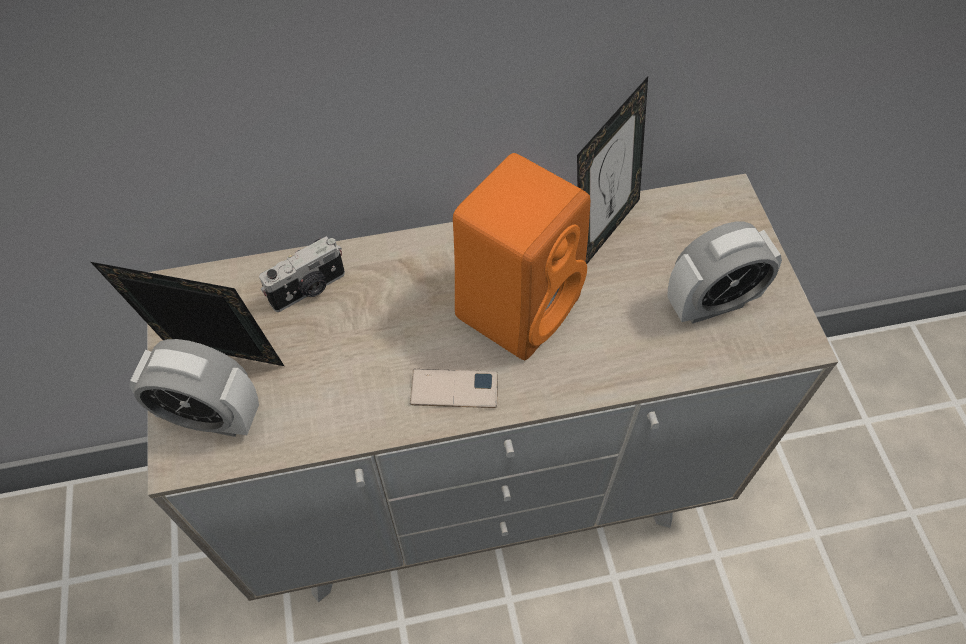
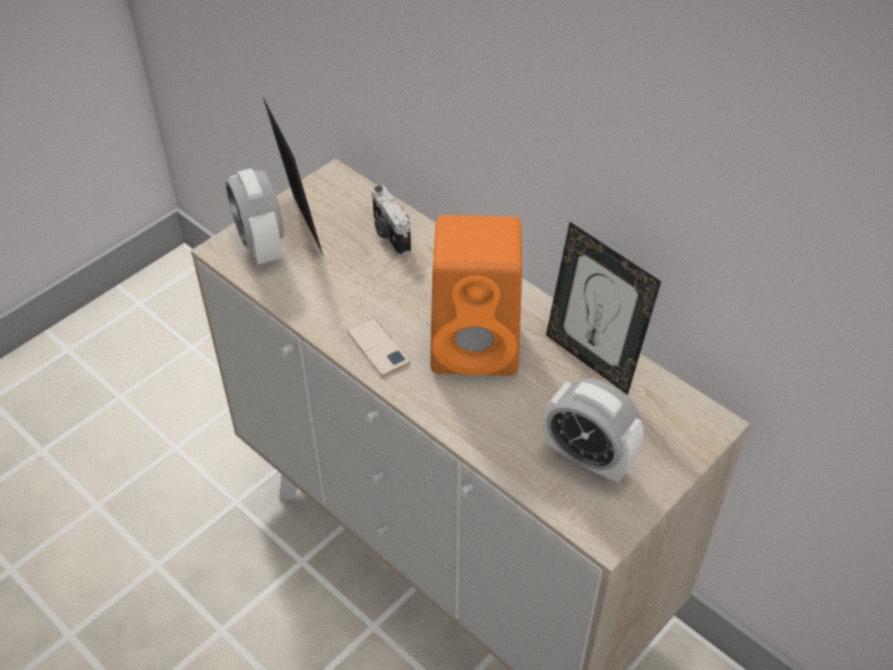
camera: 55 degrees right, 10 degrees down
camera [259,236,345,312] -> camera turned 45 degrees clockwise [372,185,411,256]
picture frame [577,77,648,264] -> picture frame turned 45 degrees clockwise [546,222,661,395]

